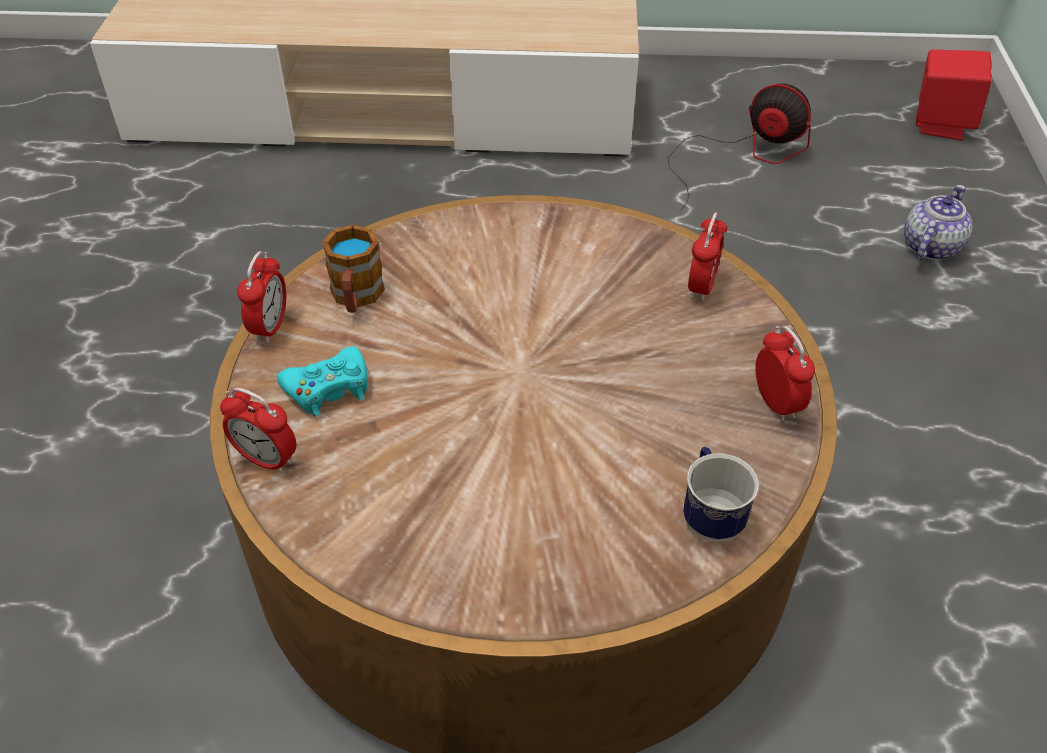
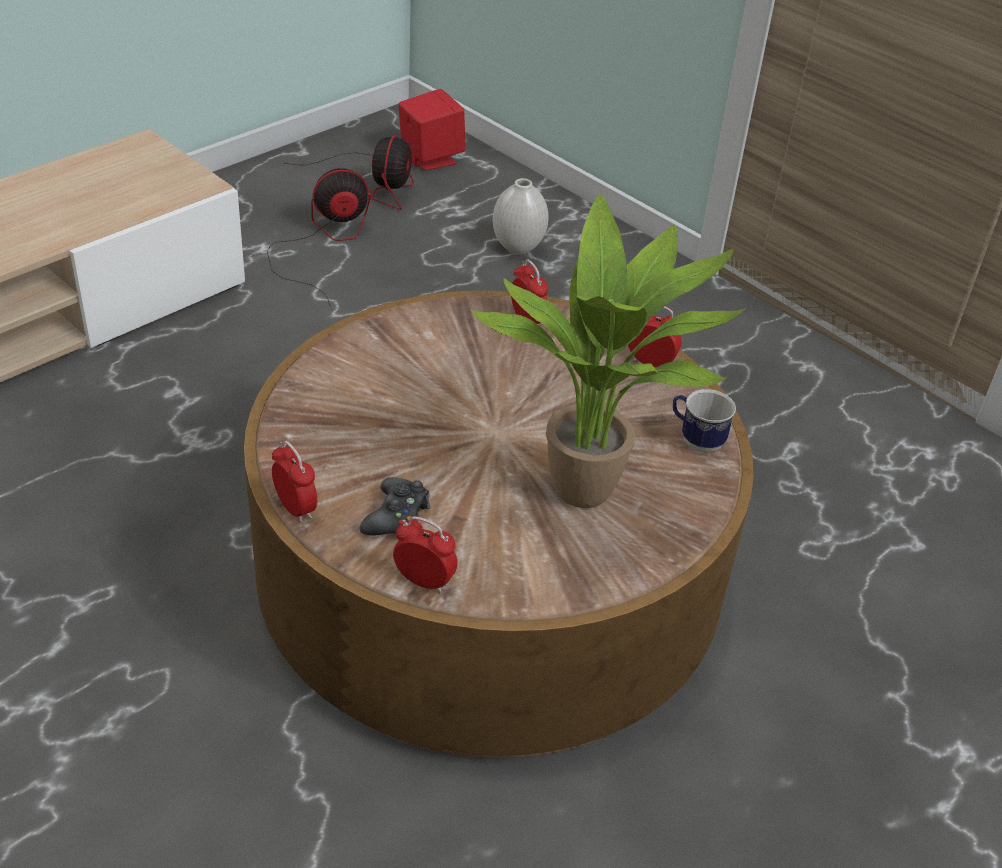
camera: 50 degrees left, 5 degrees down
alarm clock [220,387,296,473] -> alarm clock turned 135 degrees counterclockwise [393,516,458,593]
turquoise game controller [277,347,367,417] -> black game controller [360,477,431,536]
mug [322,225,385,313] -> none
teapot [904,185,973,260] -> white vase [493,178,549,255]
none -> fan [285,135,414,210]
none -> potted plant [471,194,746,508]

